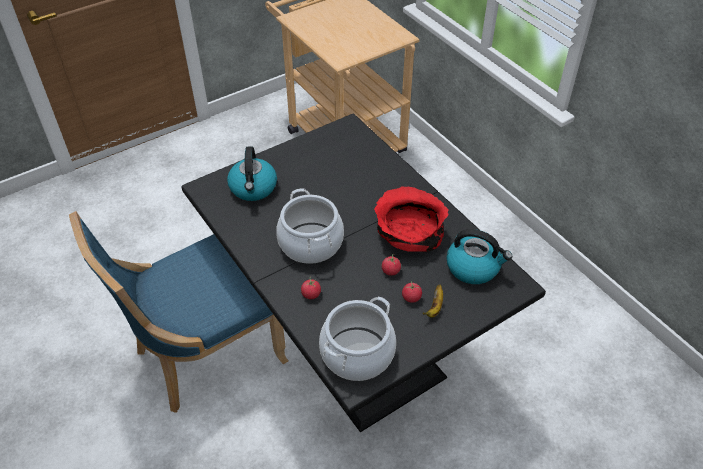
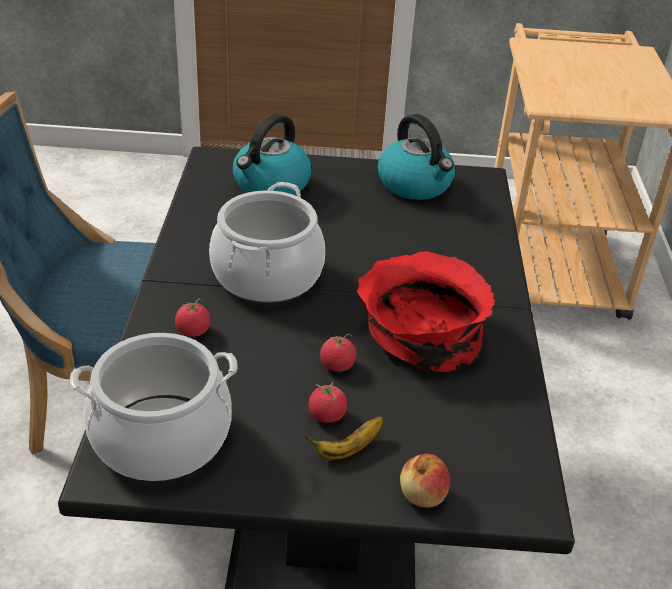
camera: 35 degrees right, 10 degrees down
kettle [446,229,512,284] -> kettle moved to [378,114,455,200]
none -> apple [400,454,450,508]

